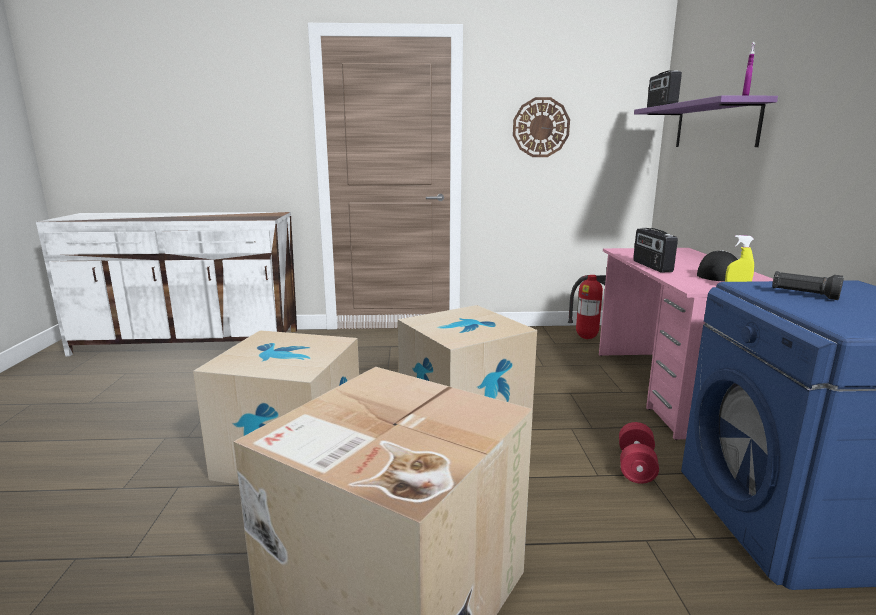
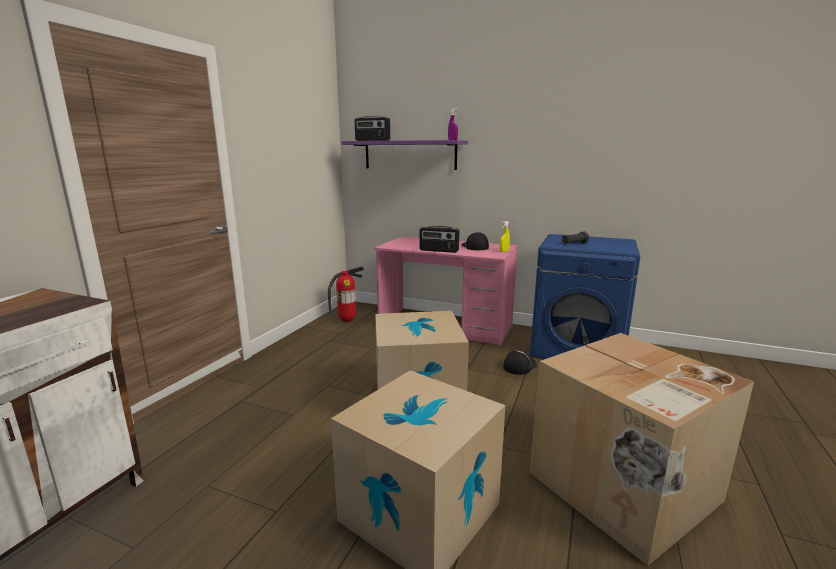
camera: 65 degrees left, 0 degrees up
wall clock [513,97,570,157] -> none
red dumbbell [619,422,659,484] -> cap [504,351,537,375]

